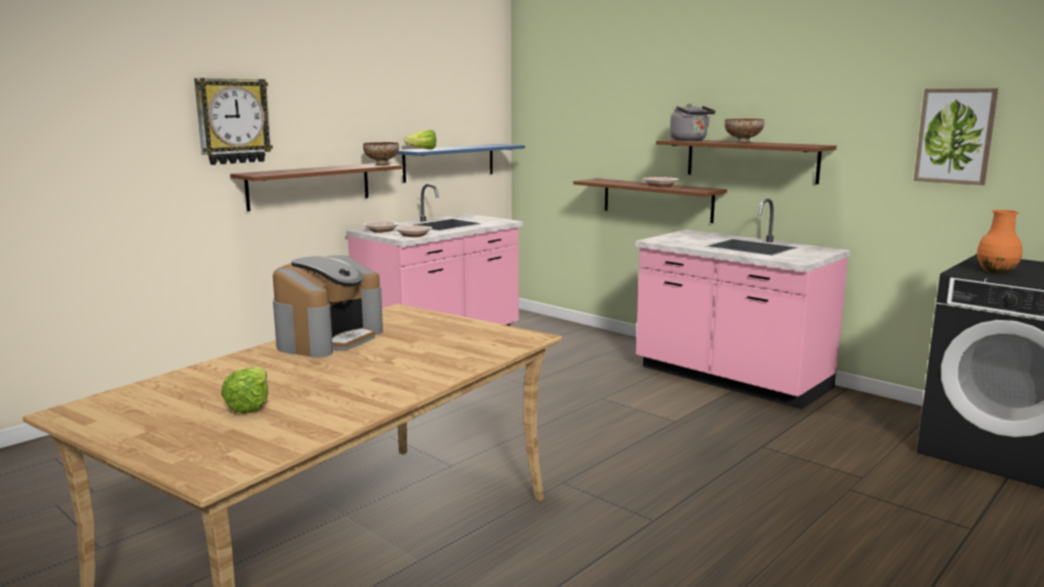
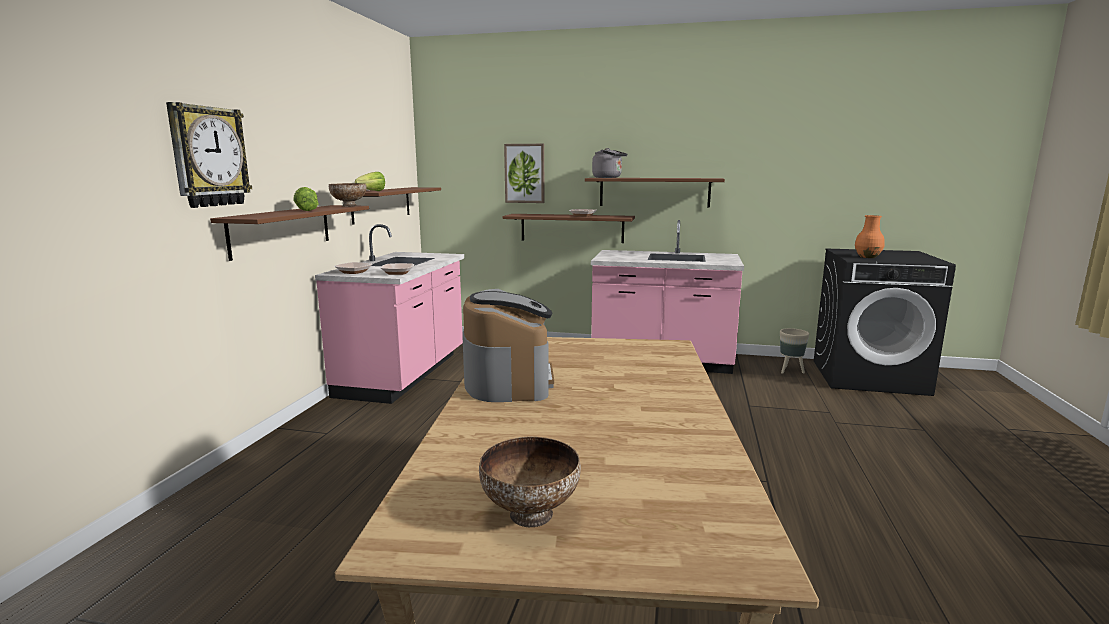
camera: 30 degrees left, 0 degrees up
lettuce [221,366,268,414] -> lettuce moved to [293,187,319,211]
blue shelf [397,144,525,183] -> brown shelf [351,187,441,225]
bowl [724,119,764,144] -> bowl moved to [479,437,581,527]
picture [914,88,998,185] -> picture moved to [504,144,544,203]
none -> beige planter [780,328,809,374]

